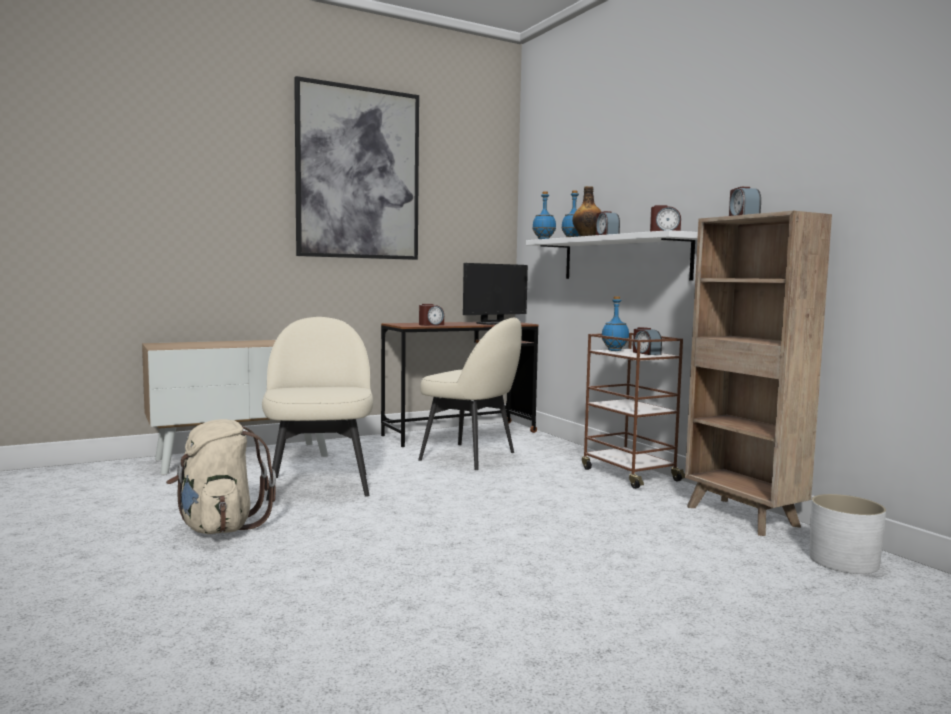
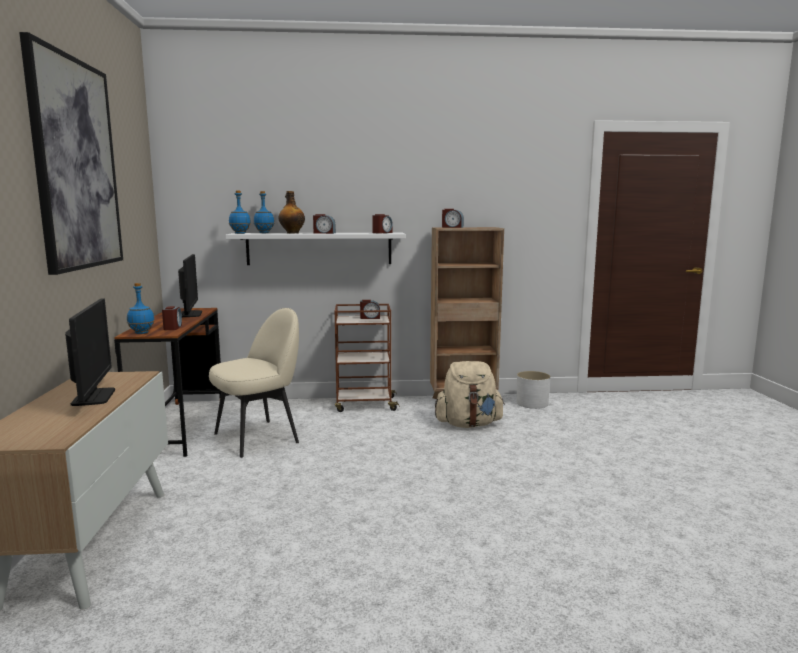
camera: 65 degrees left, 5 degrees up
beige backpack [166,419,276,534] -> beige backpack moved to [435,361,505,428]
beige chair [262,317,373,501] -> none
blue bottle [602,296,629,351] -> blue bottle moved to [127,283,155,334]
none -> monitor [65,299,115,406]

